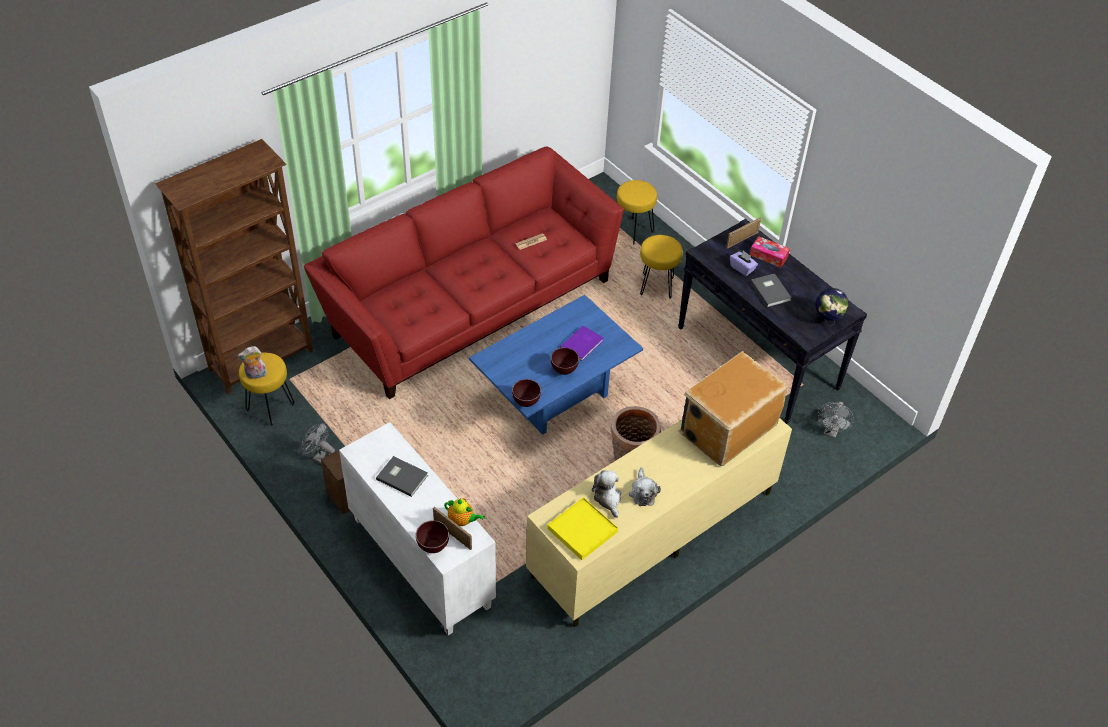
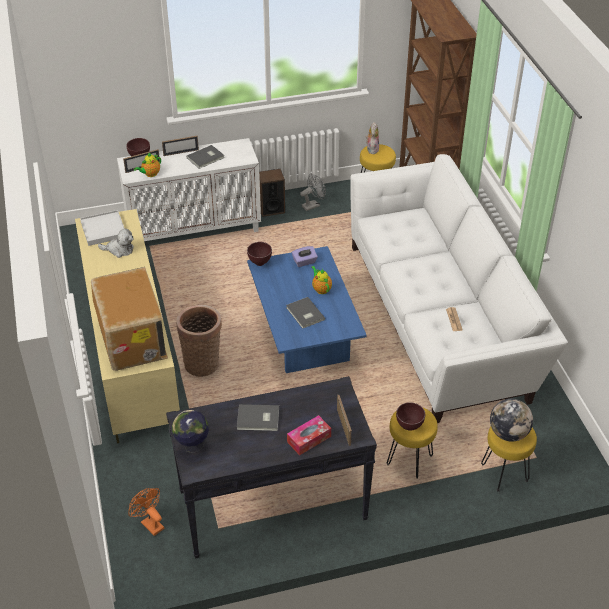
camera: 115 degrees right, 5 degrees down
red sofa [304,147,624,399] -> white sofa [350,154,568,423]
yellow tray [547,497,618,560] -> white tray [80,210,125,246]
brown bowl [551,348,579,375] -> brown bowl moved to [396,402,425,431]
purple book [560,326,604,361] -> grey book [286,297,325,329]
plush toy [629,468,661,506] -> none
purple tissue box [730,250,758,276] -> purple tissue box moved to [292,246,318,267]
grey fan [817,402,854,438] -> orange fan [128,488,164,536]
none -> picture frame [162,136,199,156]
none -> teapot [312,266,332,294]
none -> globe [490,399,533,442]

